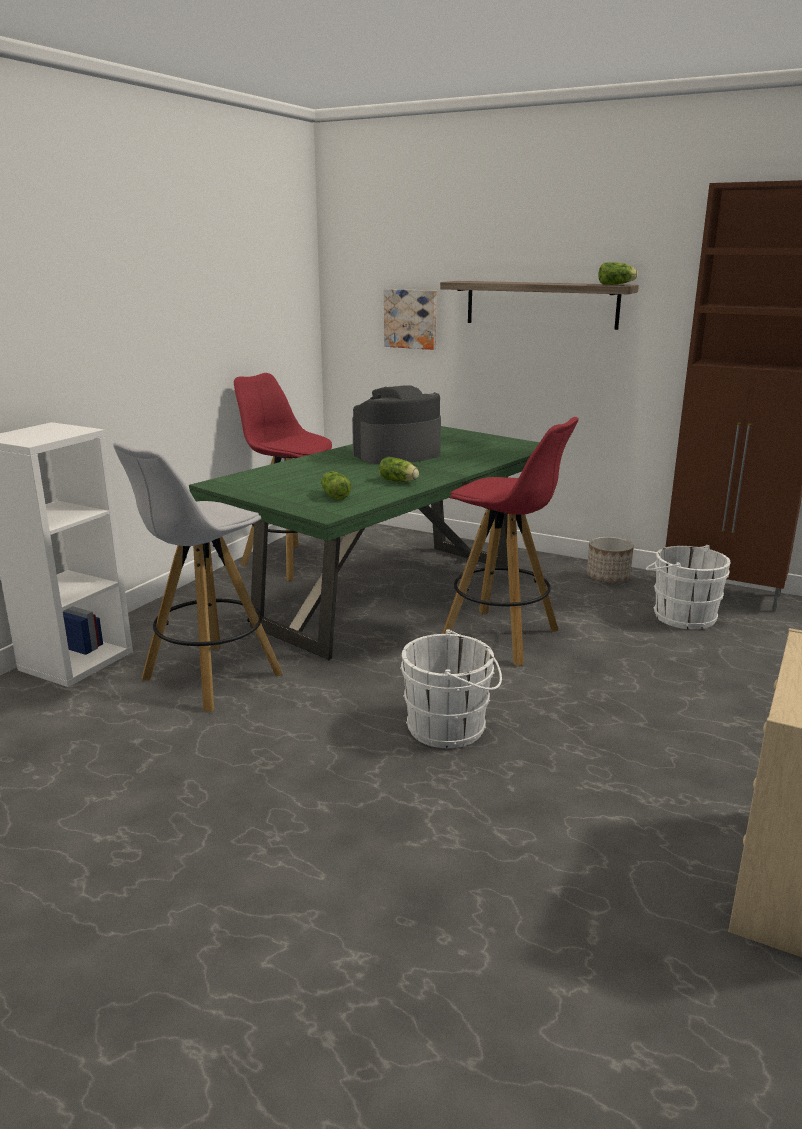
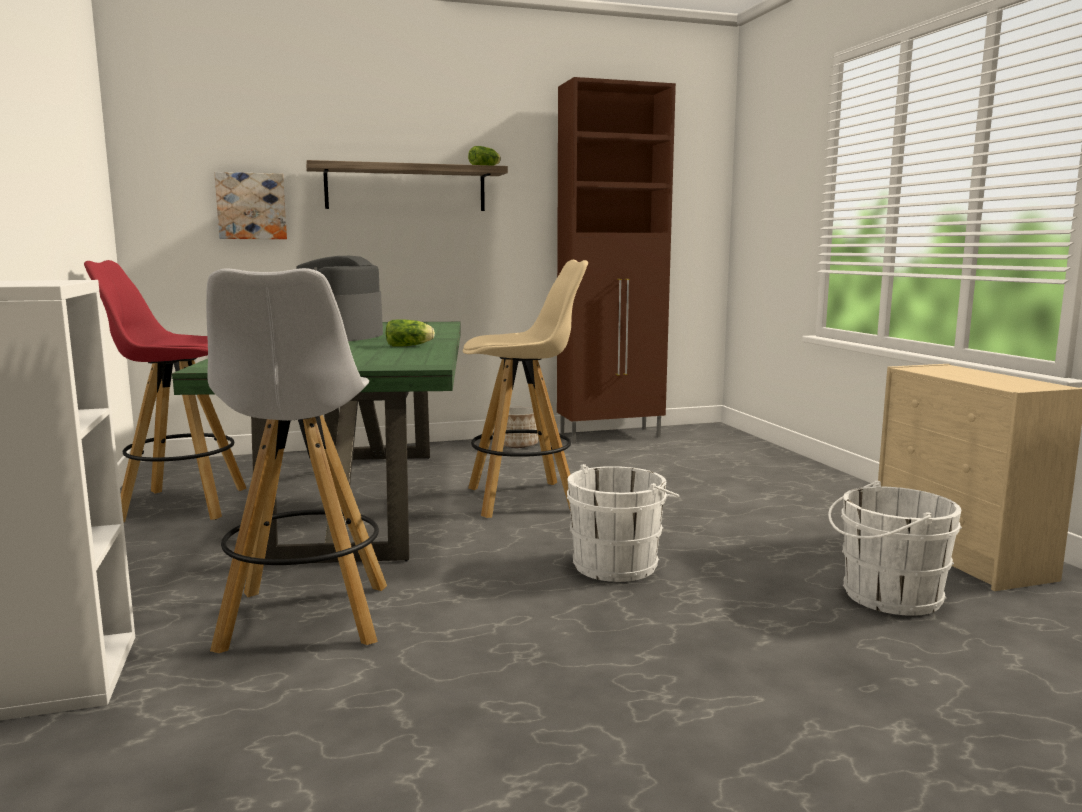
camera: 45 degrees left, 10 degrees down
lettuce [321,471,351,500] -> none
red stool [442,417,579,666] -> beige stool [463,260,588,518]
white bucket [646,545,731,630] -> white bucket moved to [828,481,962,616]

